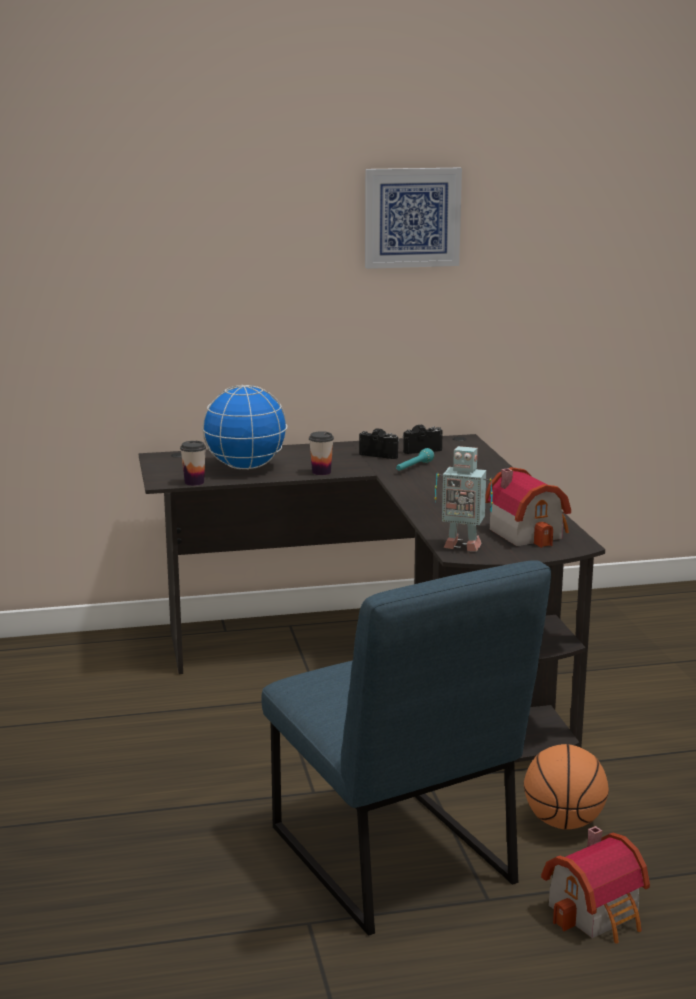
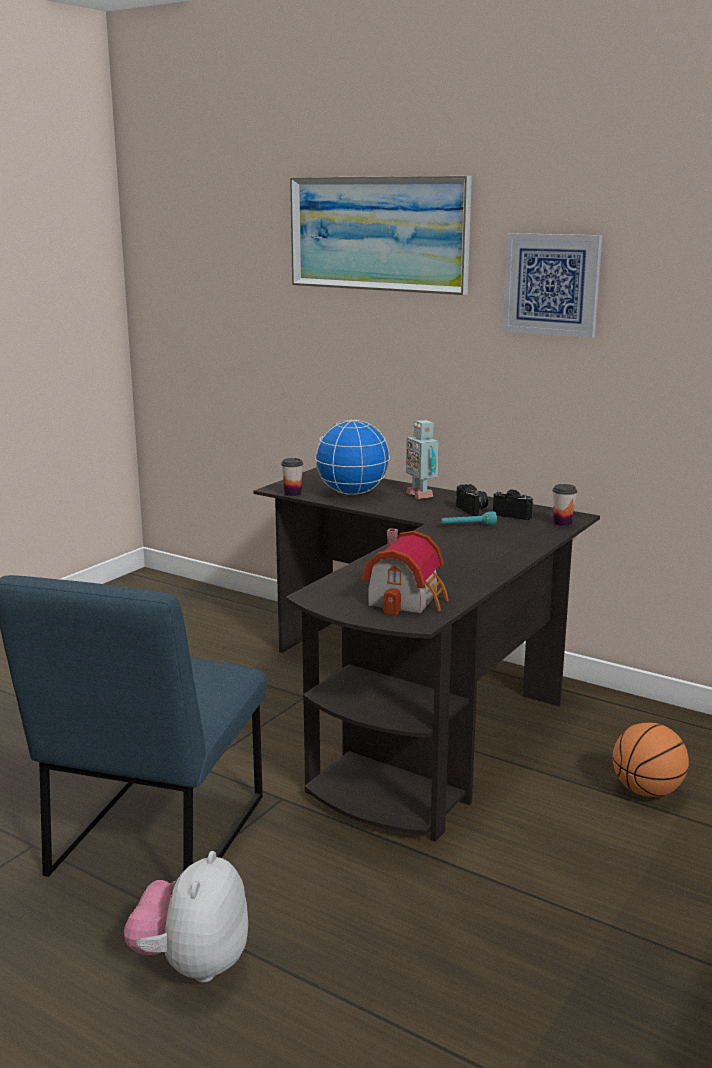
camera: 45 degrees right, 0 degrees up
cup [309,431,334,475] -> cup moved to [552,484,577,526]
toy robot [435,446,493,552] -> toy robot moved to [406,420,439,499]
basketball [524,744,609,830] -> basketball moved to [612,723,689,797]
toy house [541,826,650,943] -> plush toy [124,851,248,983]
none -> picture [290,176,472,295]

